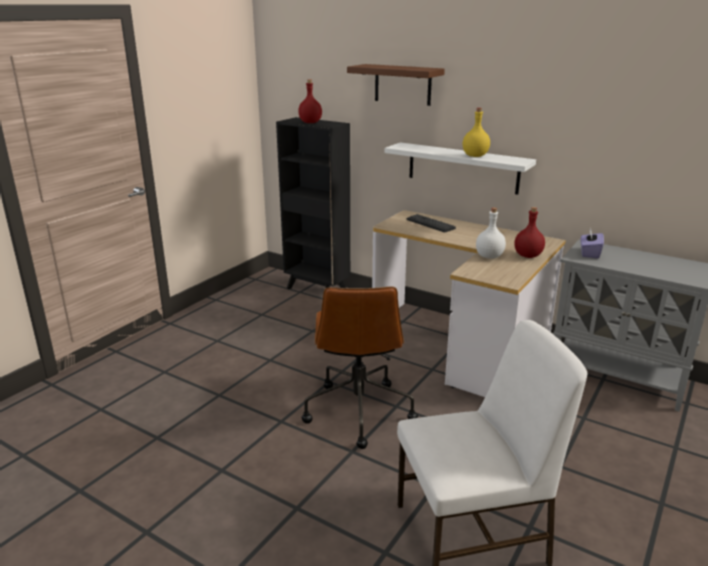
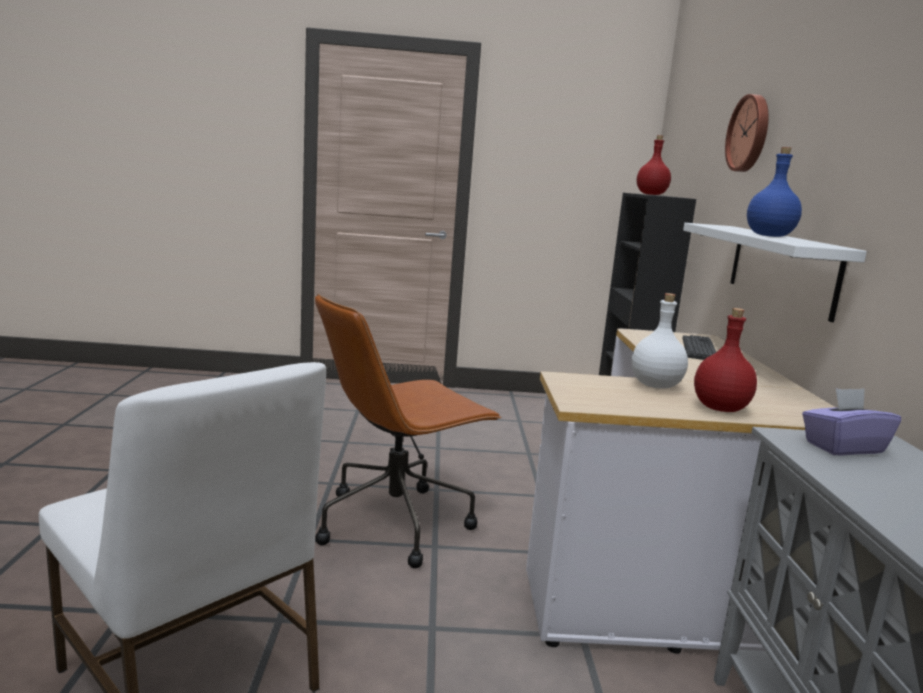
camera: 55 degrees right, 10 degrees down
brown shelf [347,64,445,106] -> wall clock [725,94,768,172]
yellow bottle [463,108,490,157] -> blue bottle [747,147,802,237]

